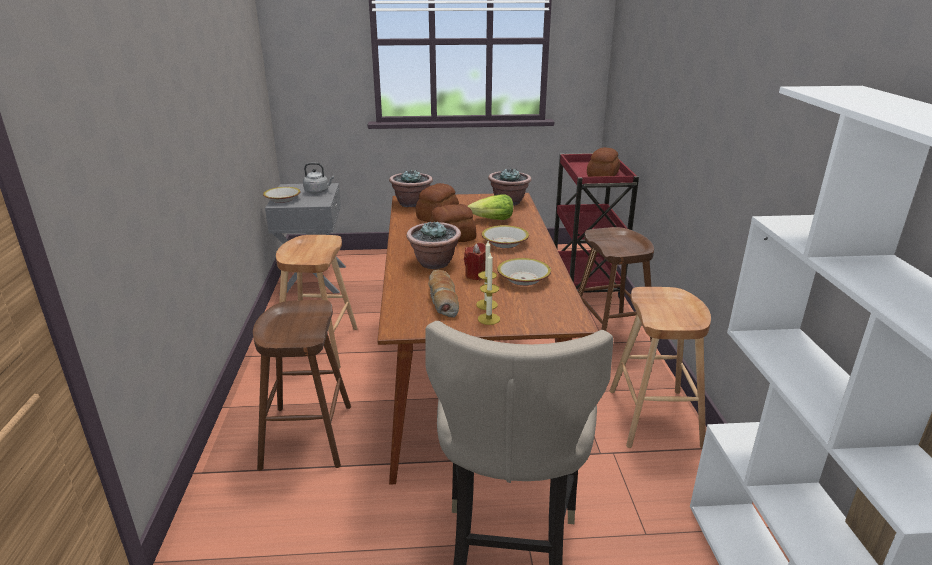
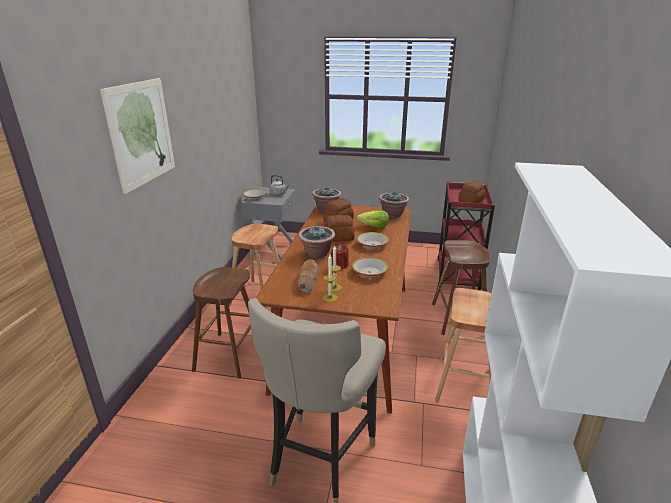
camera: 15 degrees right, 0 degrees up
none -> picture [100,78,175,194]

